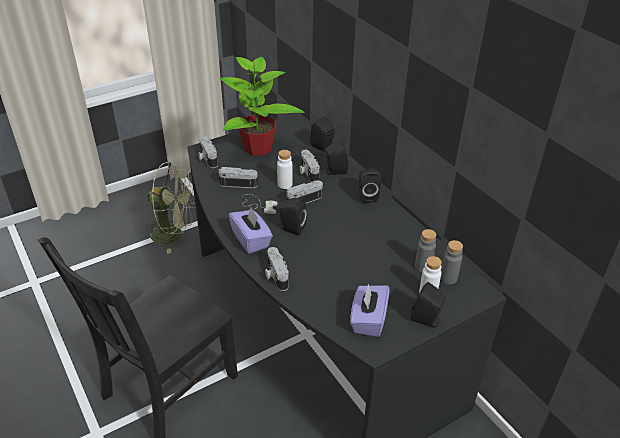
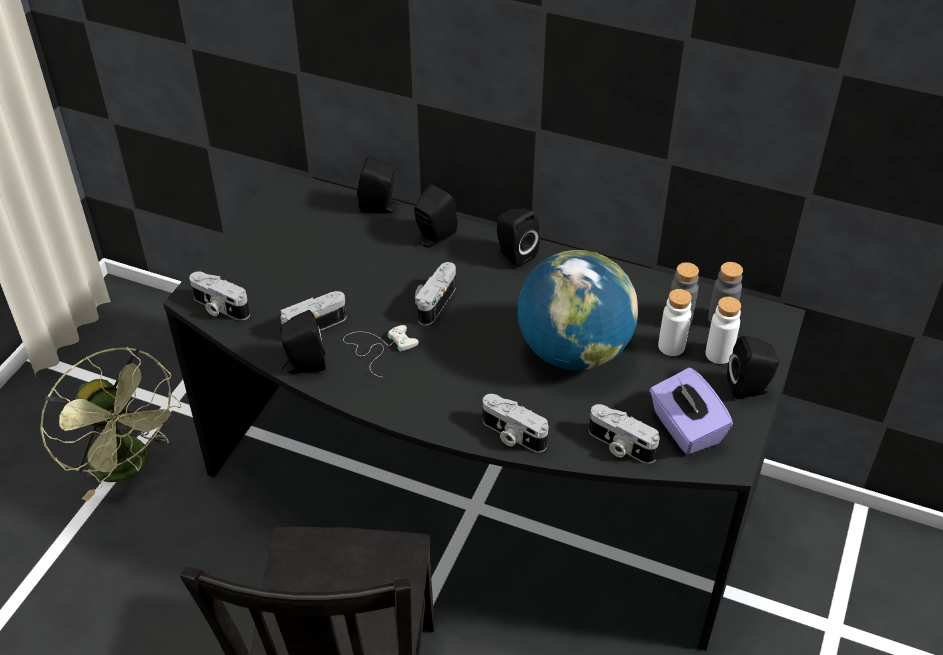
camera: 35 degrees left, 5 degrees up
green fan [145,162,196,254] -> green fan turned 75 degrees clockwise [40,347,181,501]
potted plant [220,57,305,156] -> none
purple tissue box [228,207,273,254] -> none
white bottle [277,150,293,189] -> white bottle moved to [658,289,692,356]
black speaker [279,197,307,236] -> black speaker moved to [280,310,325,374]
camera [300,150,320,182] -> camera moved to [589,404,660,464]
none -> globe [518,250,638,370]

